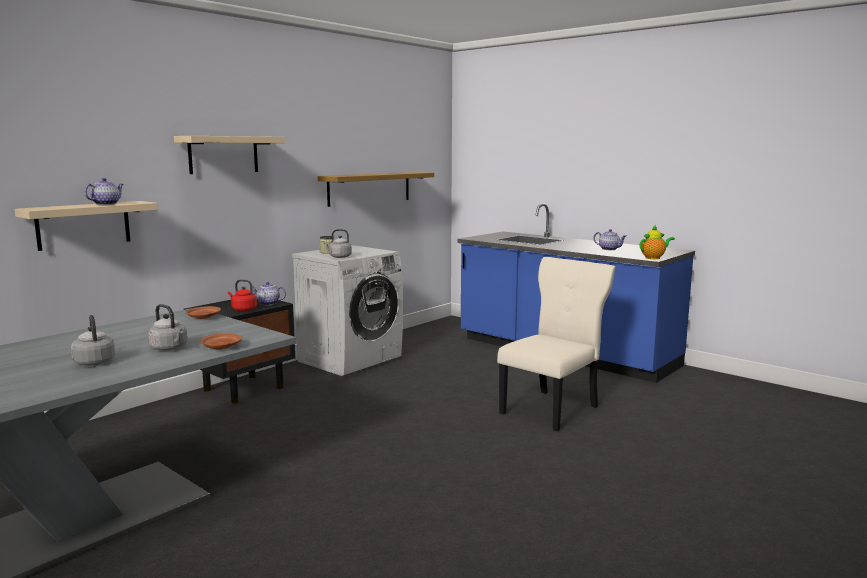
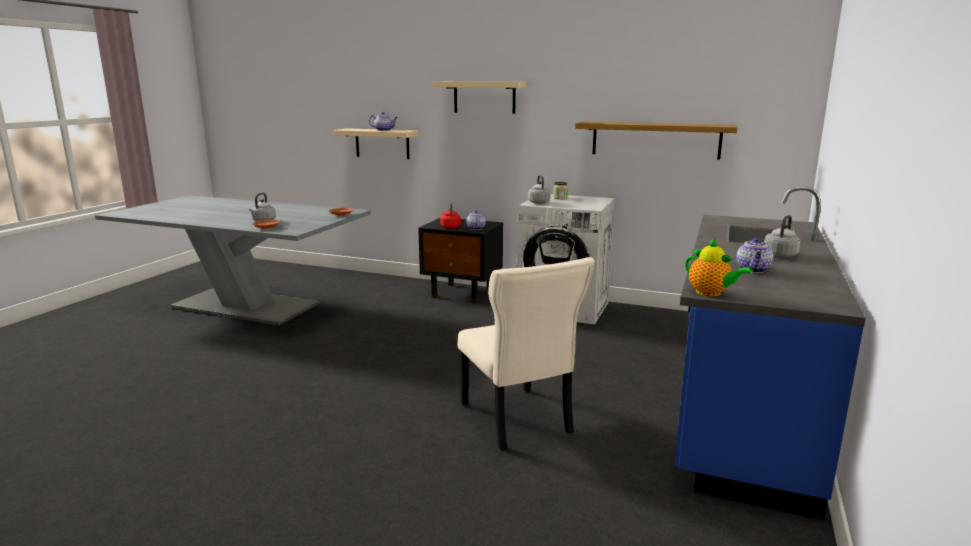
camera: 70 degrees right, 5 degrees up
grey kettle [71,315,115,366] -> grey kettle moved to [764,215,801,258]
beige chair [497,257,615,431] -> beige chair turned 45 degrees clockwise [458,257,594,451]

